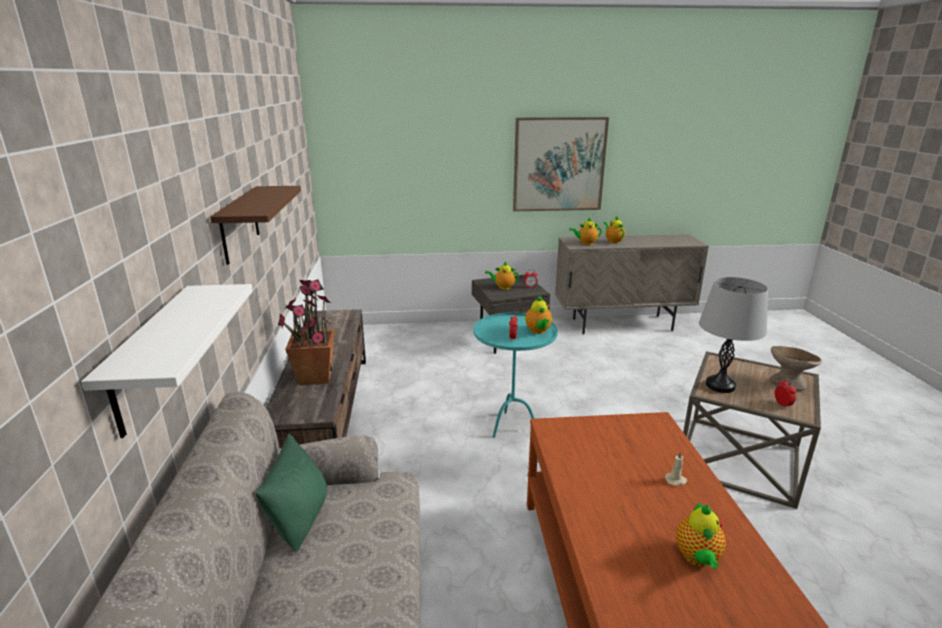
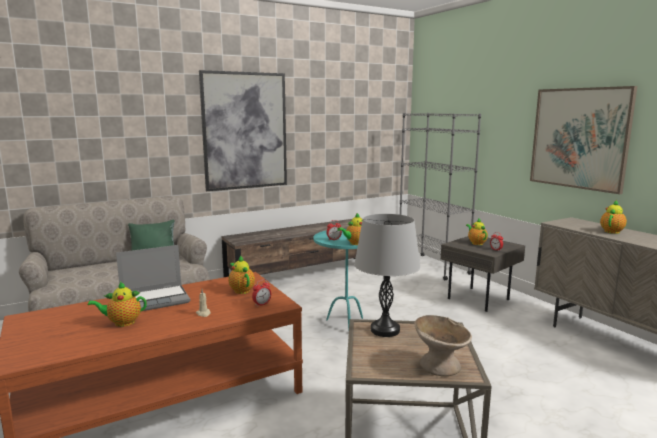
camera: 65 degrees right, 10 degrees down
white shelf [81,284,253,438] -> none
brown shelf [210,186,301,265] -> picture [199,70,287,191]
potted plant [278,279,335,385] -> none
teapot [569,217,602,245] -> teapot moved to [228,255,255,294]
alarm clock [775,378,797,409] -> alarm clock moved to [252,279,271,307]
none -> laptop [116,245,190,311]
none -> grey bookcase [400,113,481,280]

